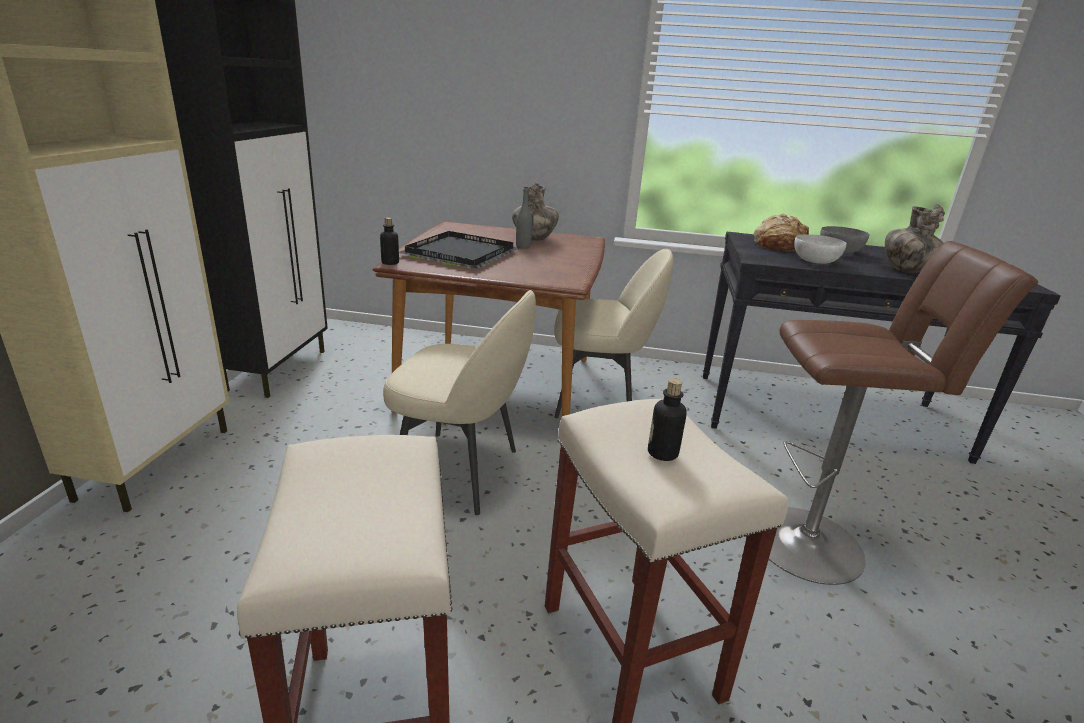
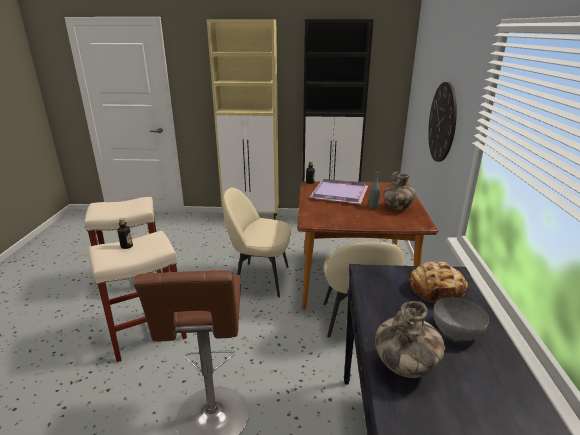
camera: 85 degrees right, 0 degrees up
beige chair [383,290,536,515] -> beige chair turned 90 degrees clockwise [223,187,291,297]
black tray [399,231,519,268] -> purple tray [309,179,368,204]
white bowl [794,234,847,264] -> none
none -> wall clock [428,82,457,162]

